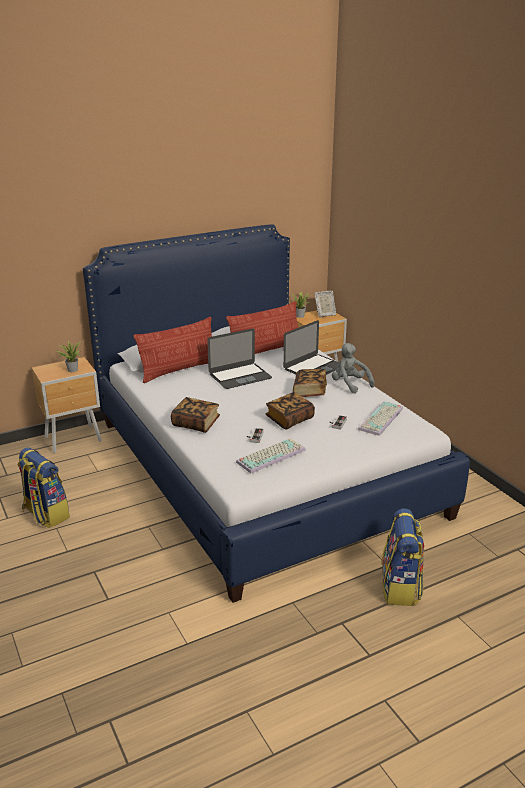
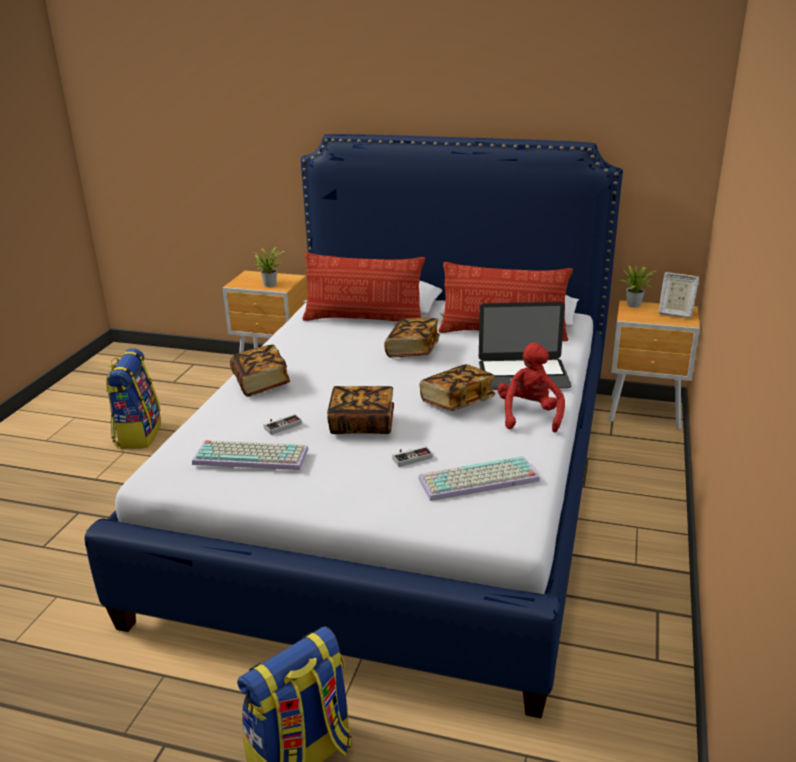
camera: 45 degrees right, 0 degrees up
laptop [207,328,272,389] -> book [384,318,440,358]
grey plush toy [332,343,375,394] -> red plush toy [497,343,565,433]

